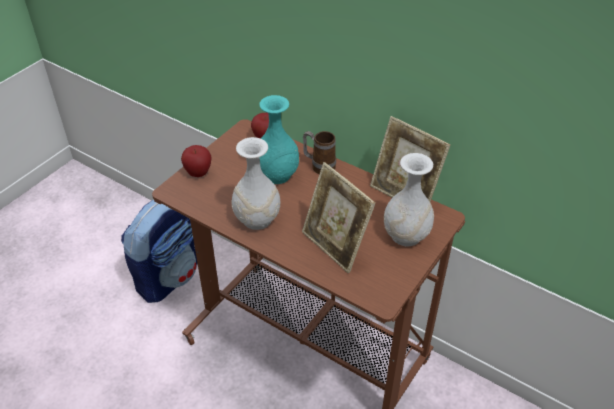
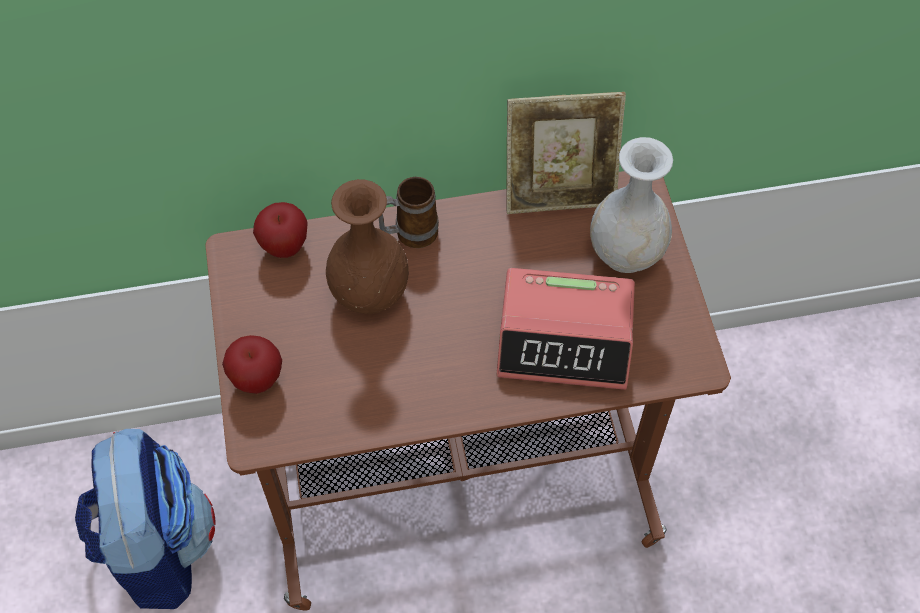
camera: 45 degrees left, 15 degrees up
white vase [232,137,280,230] -> none
turquoise vase [259,95,299,184] -> brown vase [326,179,409,314]
picture frame [302,162,375,273] -> alarm clock [496,268,635,390]

